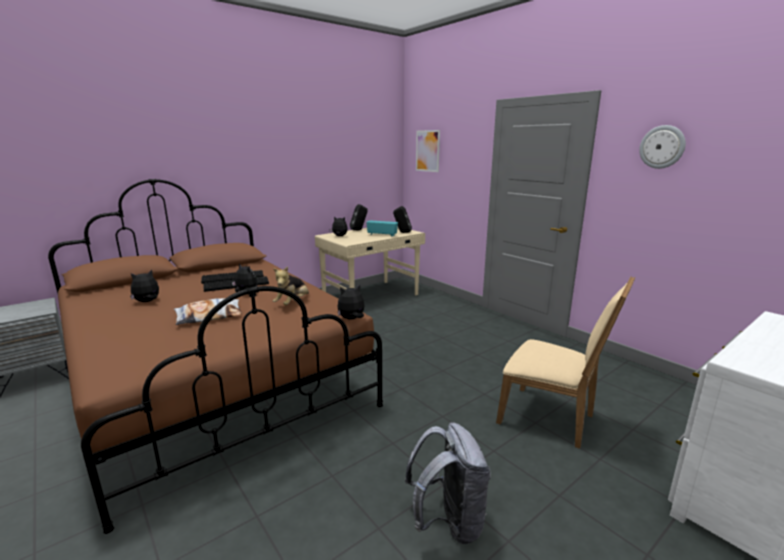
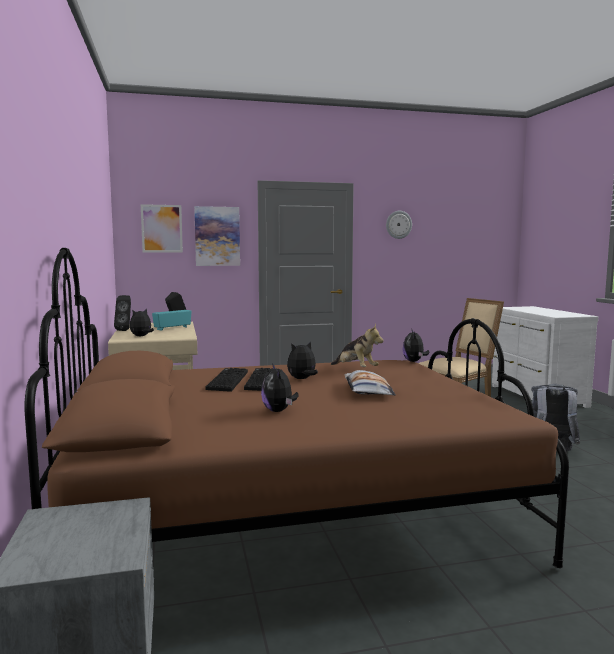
camera: 65 degrees left, 10 degrees down
none -> picture [194,206,240,266]

